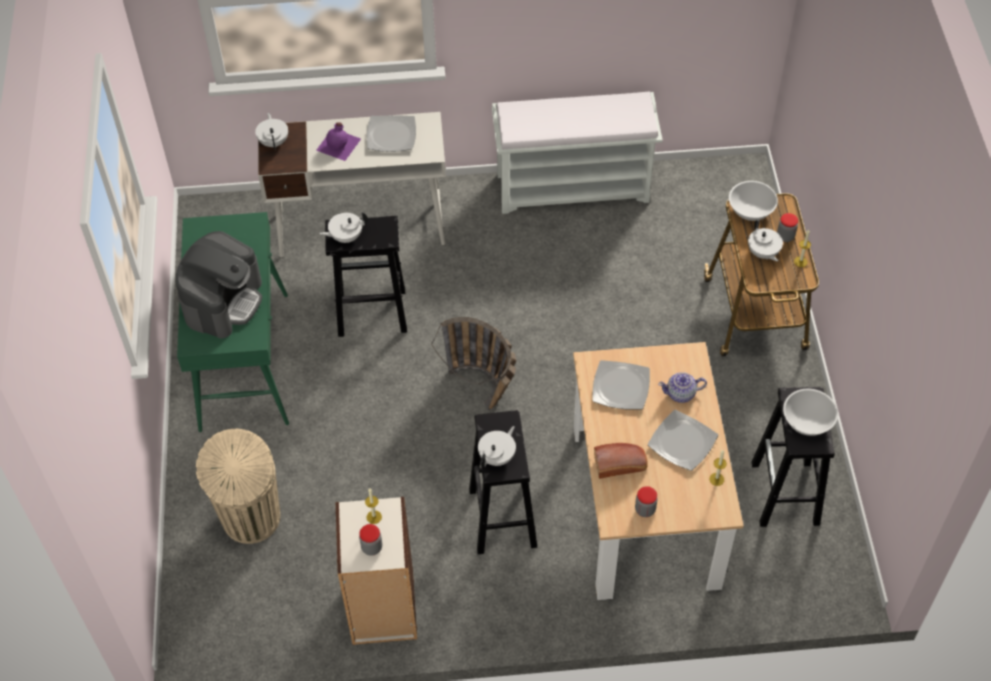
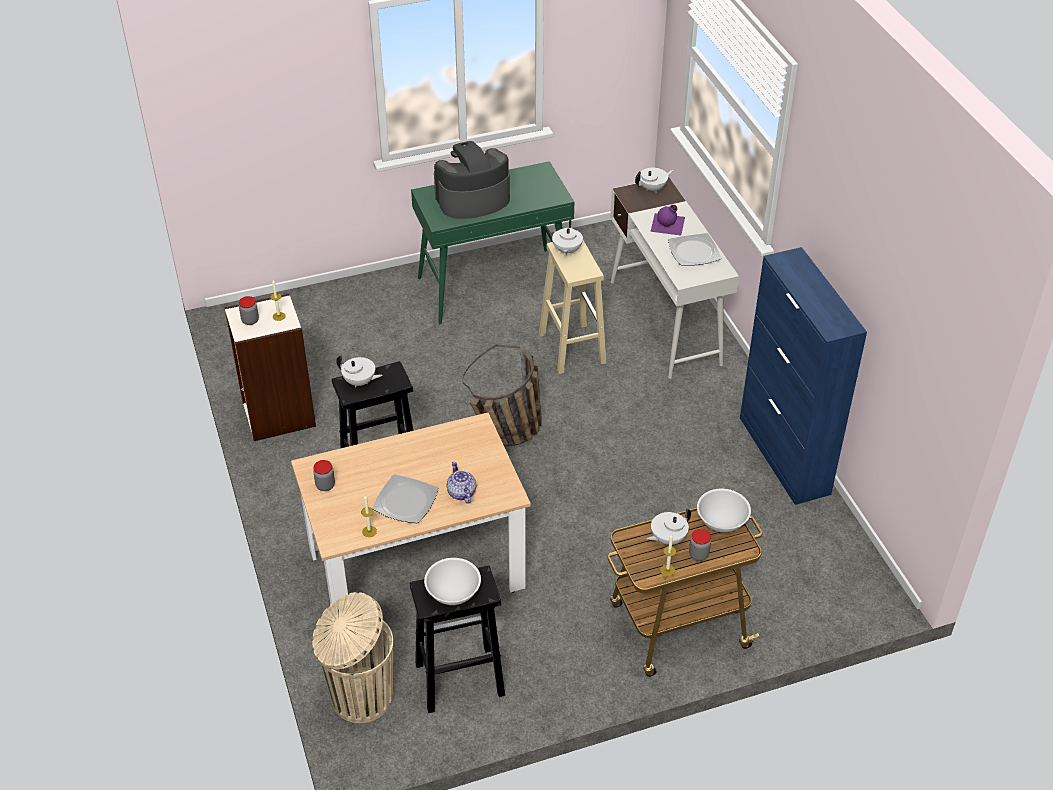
camera: 75 degrees right, 10 degrees down
coffee machine [176,231,262,339] -> coffee machine turned 150 degrees clockwise [434,141,510,219]
beige trash can [196,429,280,544] -> beige trash can moved to [312,592,393,723]
white teapot [319,212,368,243] -> white teapot turned 135 degrees counterclockwise [552,219,583,256]
black stool [325,216,407,337] -> beige stool [539,240,606,374]
white bench [492,92,663,214] -> blue cabinet [740,247,867,505]
plate [592,360,650,410] -> none
bread [594,443,648,479] -> none

